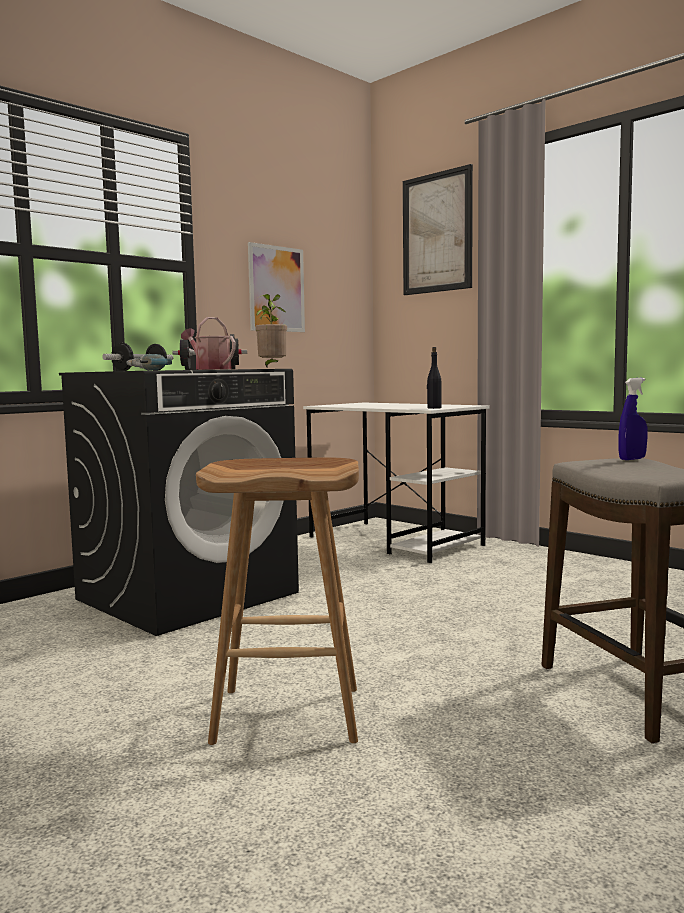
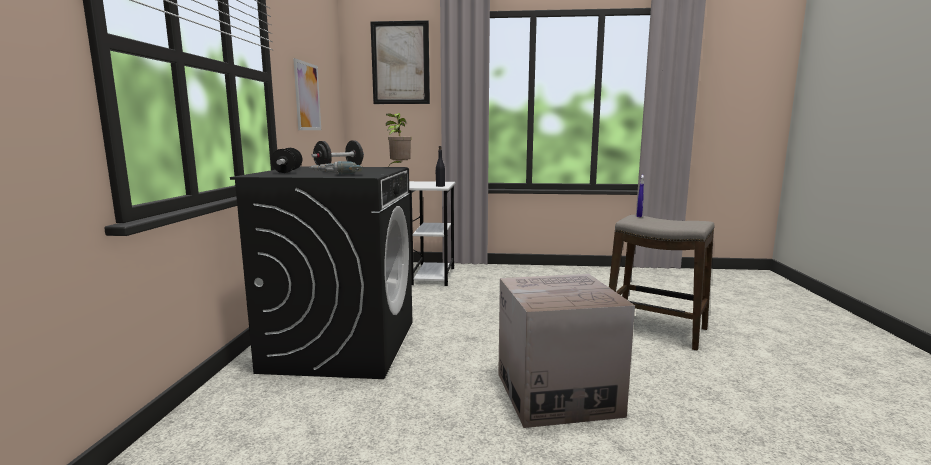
camera: 40 degrees left, 5 degrees up
watering can [181,317,236,370] -> none
brown stool [196,457,359,745] -> cardboard box [498,274,635,428]

